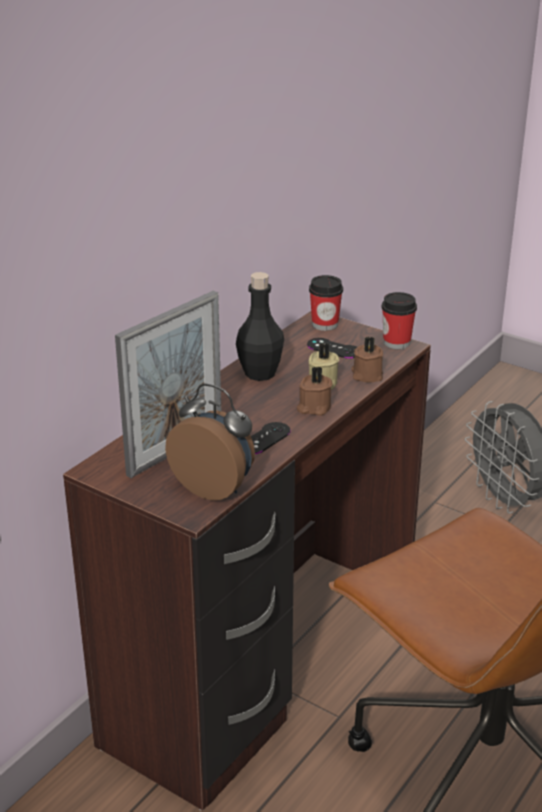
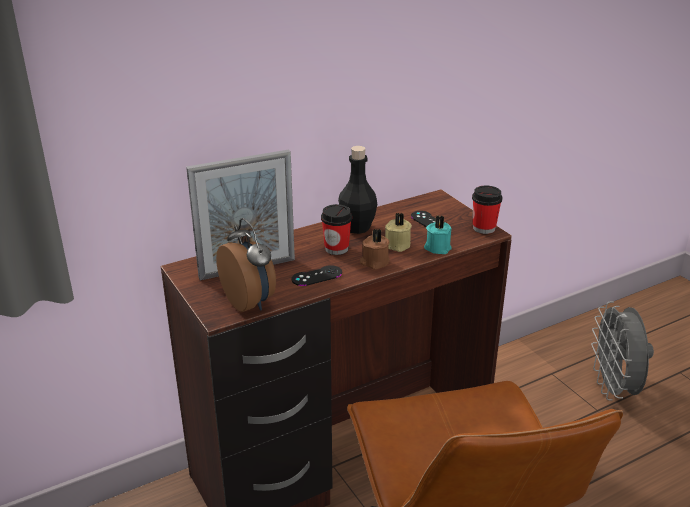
camera: 25 degrees right, 0 degrees up
cup [309,275,343,331] -> cup moved to [321,204,352,255]
brown candle [351,337,383,383] -> turquoise candle [424,216,452,254]

